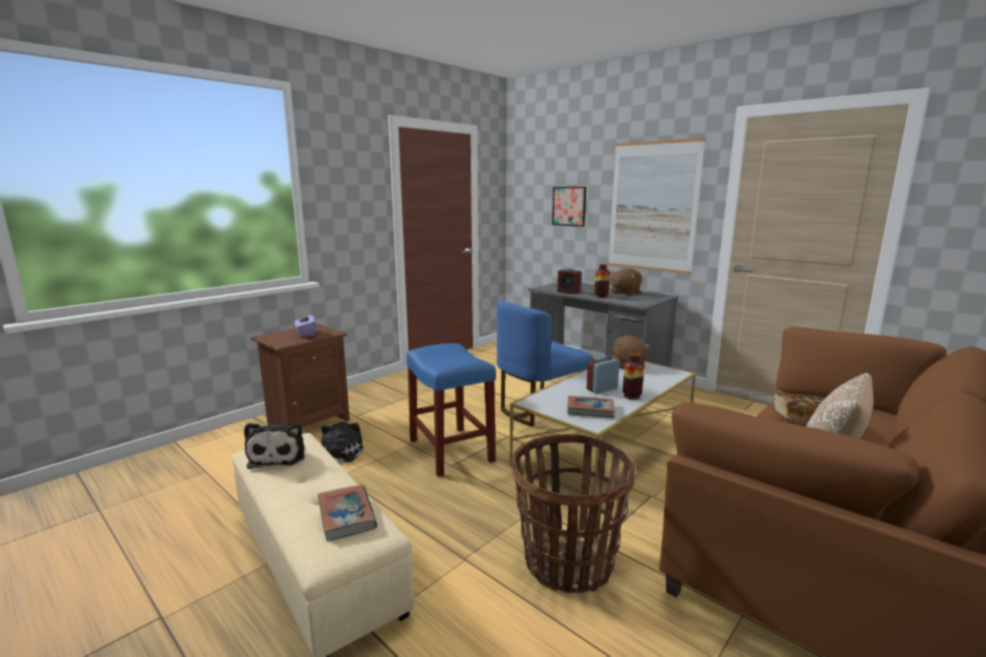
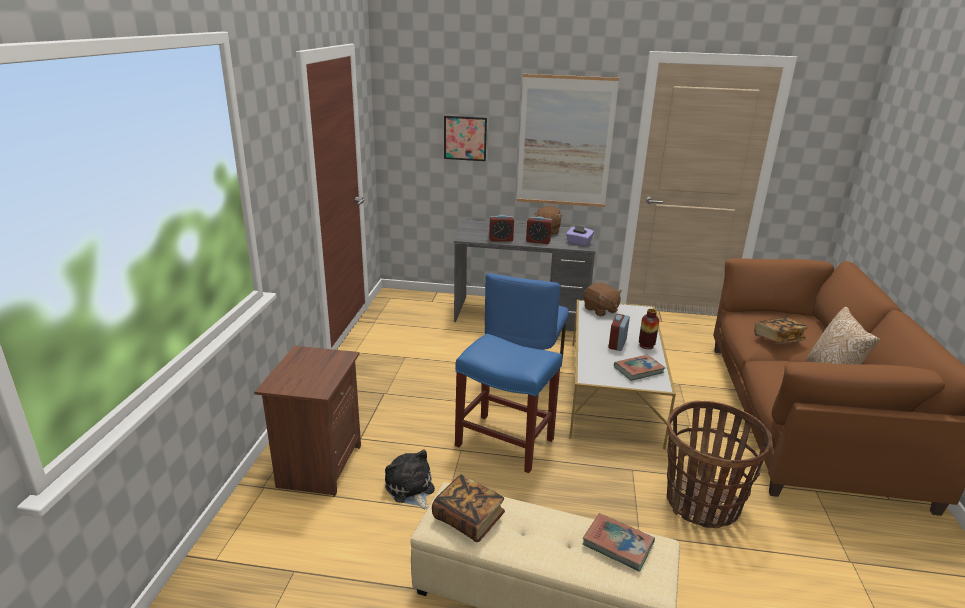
camera: 35 degrees left, 10 degrees up
plush toy [244,423,305,469] -> book [432,474,505,542]
purple tissue box [294,313,316,337] -> purple tissue box moved to [566,225,594,246]
vase [595,264,610,298] -> alarm clock [526,216,552,244]

